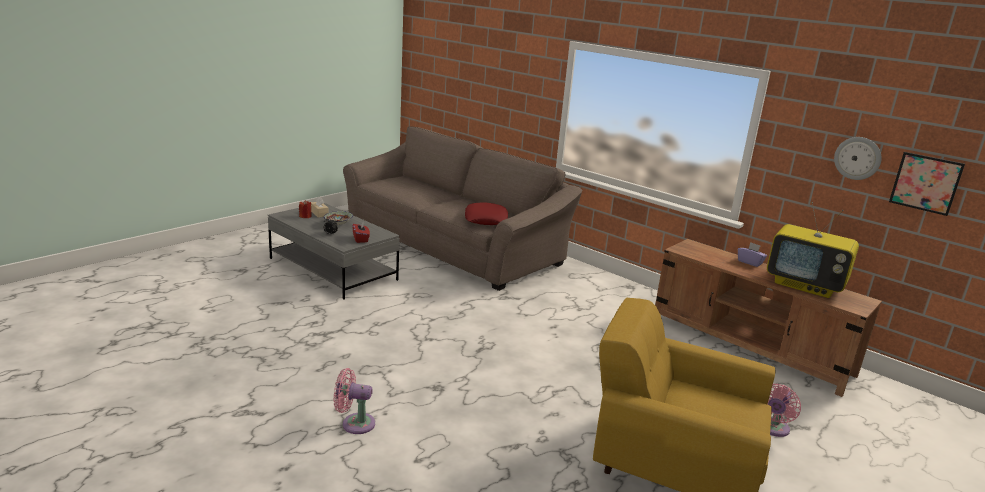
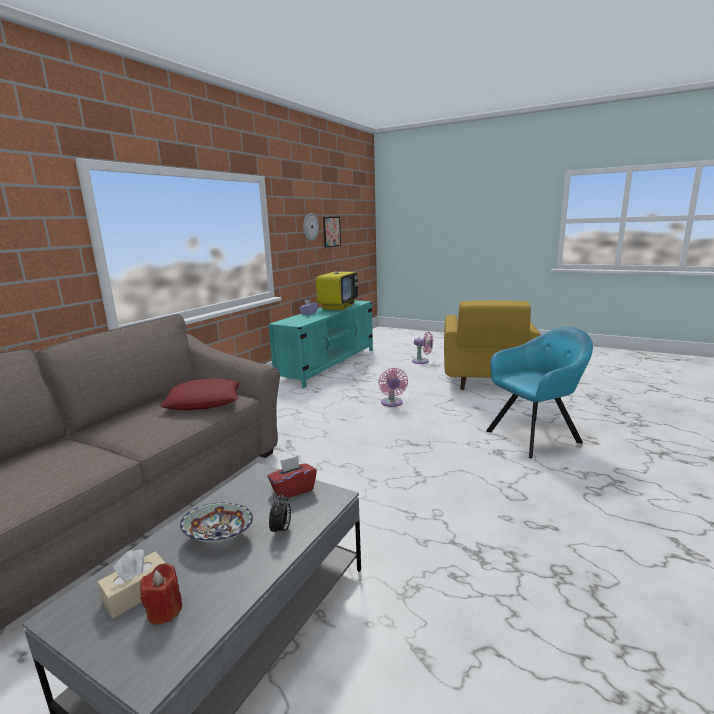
camera: 100 degrees left, 5 degrees down
pink fan [333,368,375,434] -> pink fan moved to [378,368,408,407]
brown tv stand [655,239,882,397] -> turquoise tv stand [268,300,373,388]
none -> turquoise armchair [486,327,593,458]

